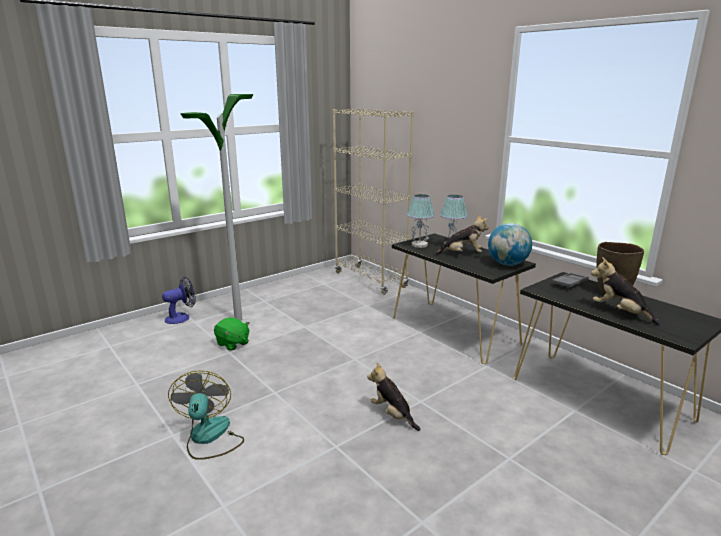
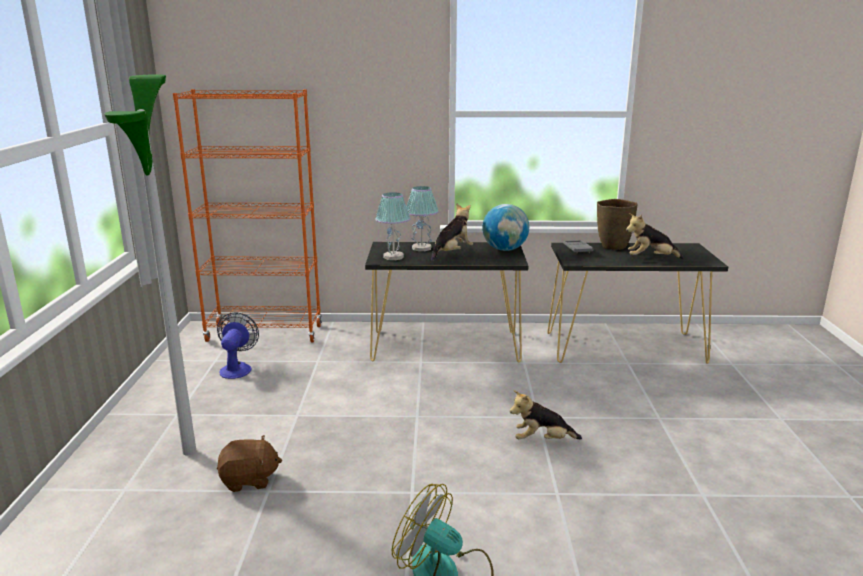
camera: 50 degrees left, 0 degrees up
fan [162,277,196,324] -> fan moved to [217,312,259,379]
green plush toy [214,318,249,351] -> brown plush toy [217,435,282,492]
beige bookcase [333,108,414,295] -> orange bookcase [173,89,322,343]

